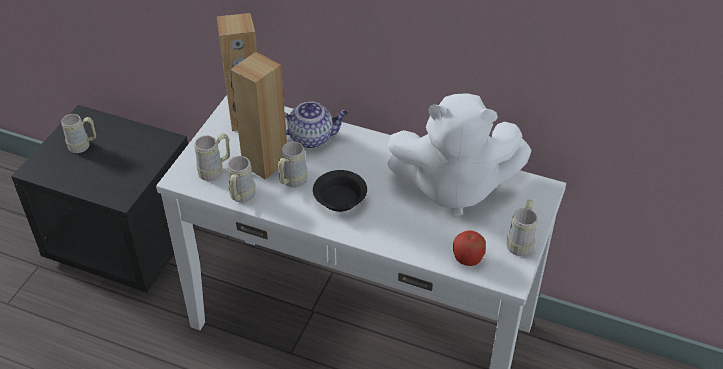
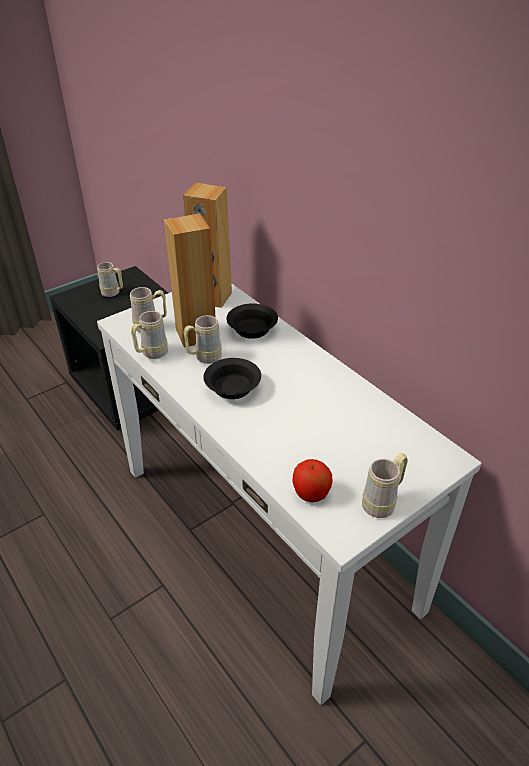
camera: 30 degrees right, 5 degrees down
teapot [285,101,348,148] -> black bowl [227,303,278,339]
white plush toy [387,93,531,217] -> none

